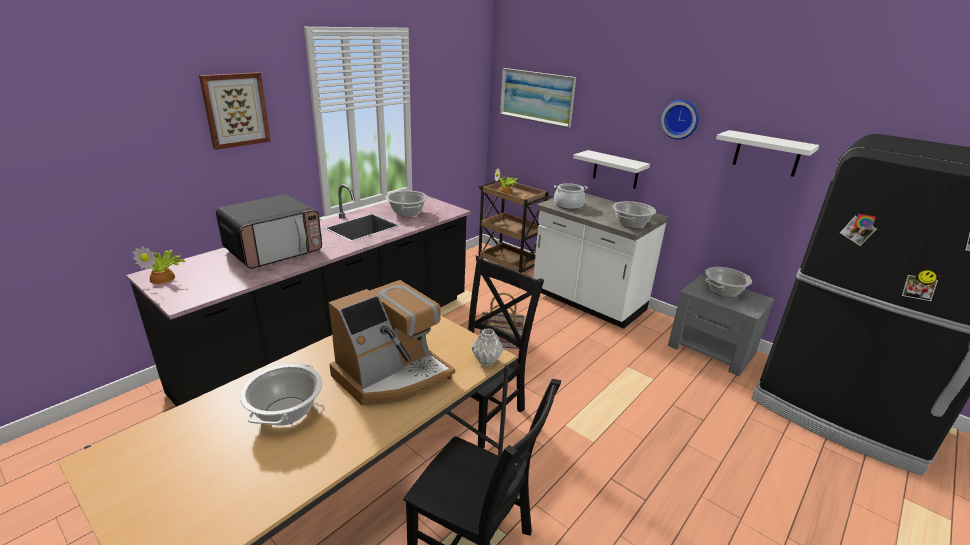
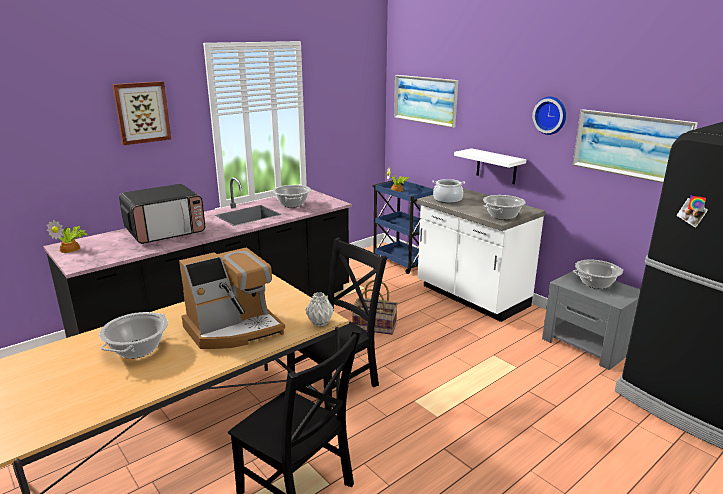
camera: 10 degrees right, 5 degrees down
brown cart [475,179,552,273] -> blue cart [373,180,434,274]
white shelf [716,130,819,177] -> picture [572,109,698,183]

